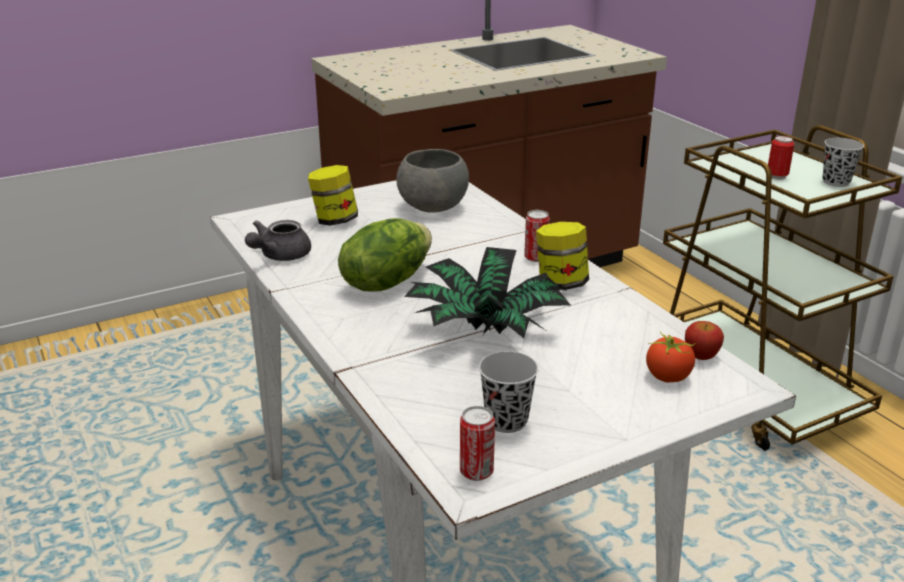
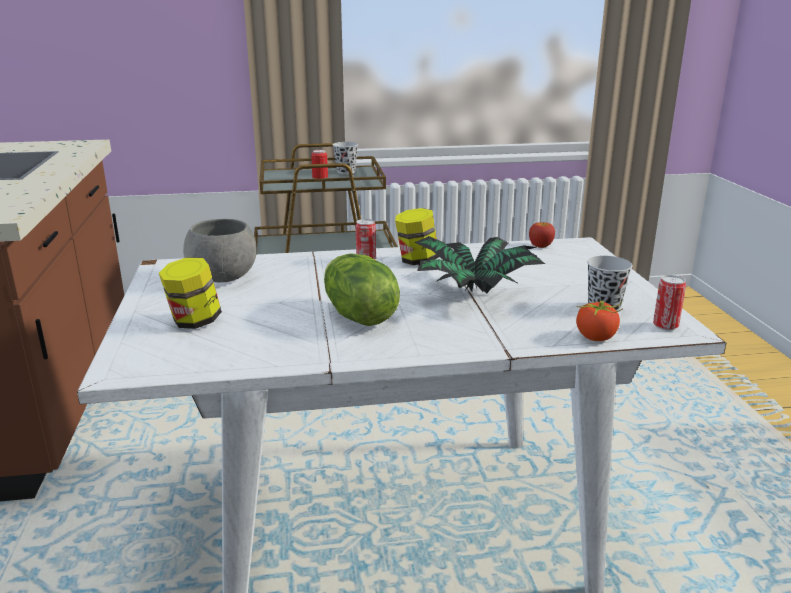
camera: 70 degrees left, 5 degrees down
grey teapot [245,220,311,261] -> none
tomato [646,331,697,382] -> tomato moved to [576,299,623,341]

